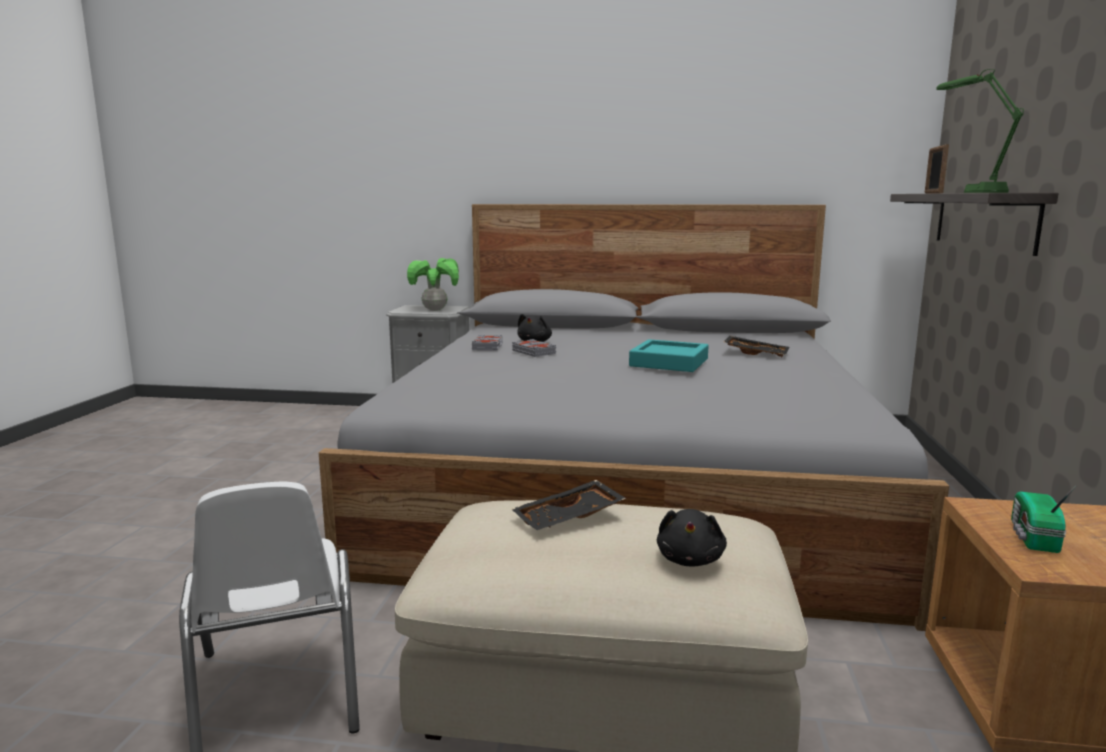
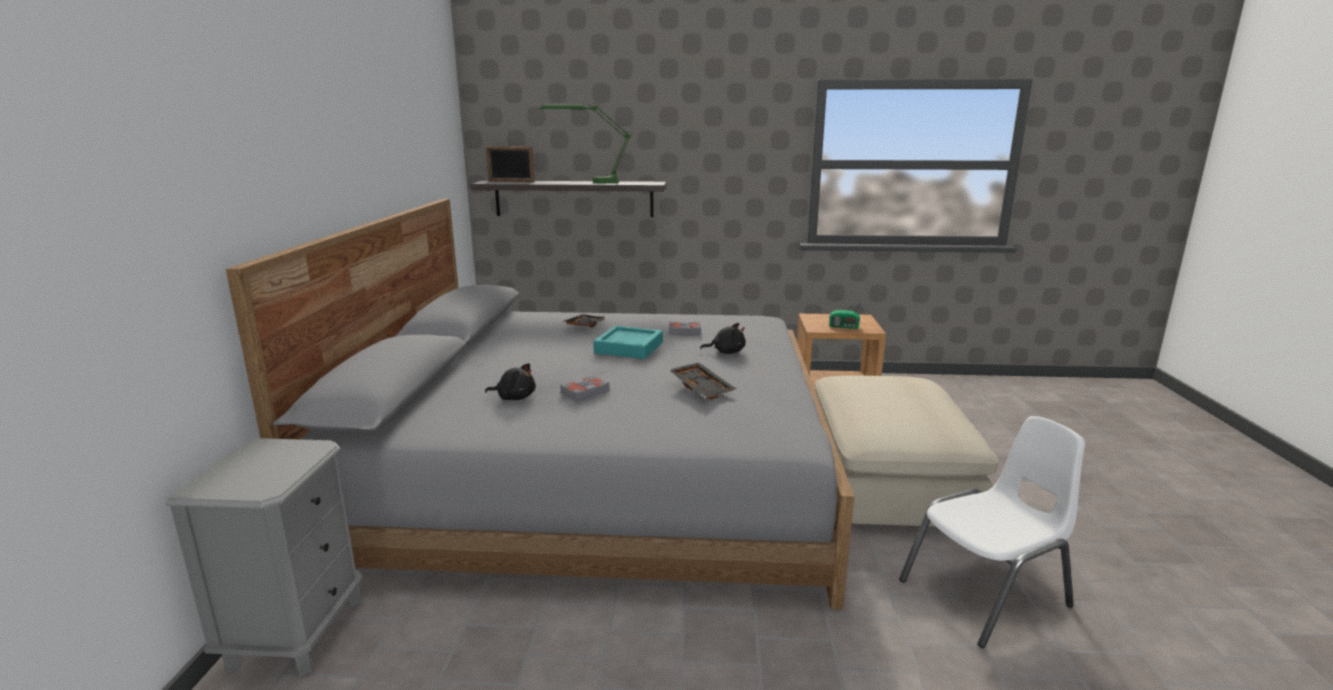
camera: 95 degrees left, 5 degrees up
potted plant [407,258,459,311] -> none
grey book [472,335,503,351] -> grey book moved to [669,321,701,335]
black tray [511,480,627,530] -> black tray moved to [669,362,737,400]
black plush toy [657,509,727,566] -> black plush toy moved to [700,323,746,354]

